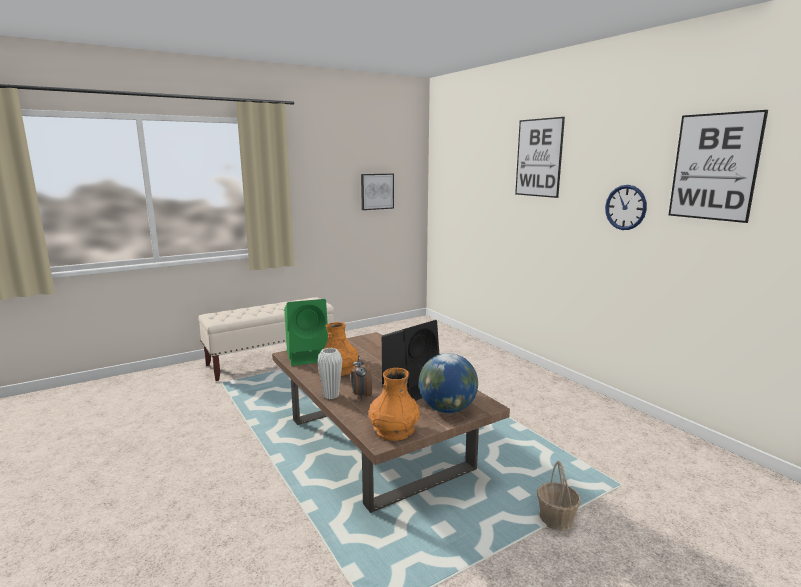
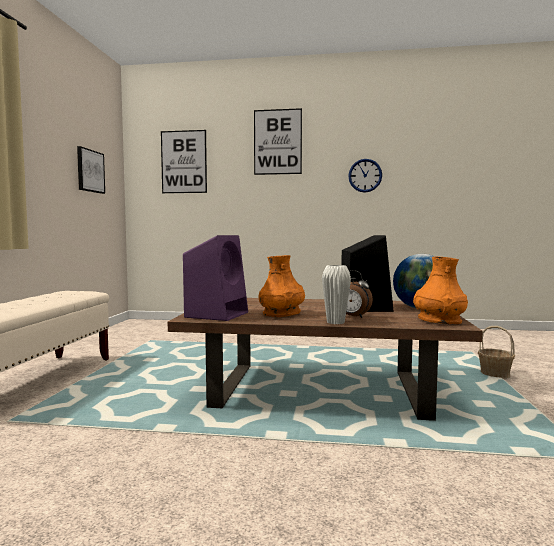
camera: 50 degrees left, 10 degrees down
green speaker [284,299,328,366] -> purple speaker [183,235,248,321]
picture [669,110,768,223] -> picture moved to [161,130,207,193]

